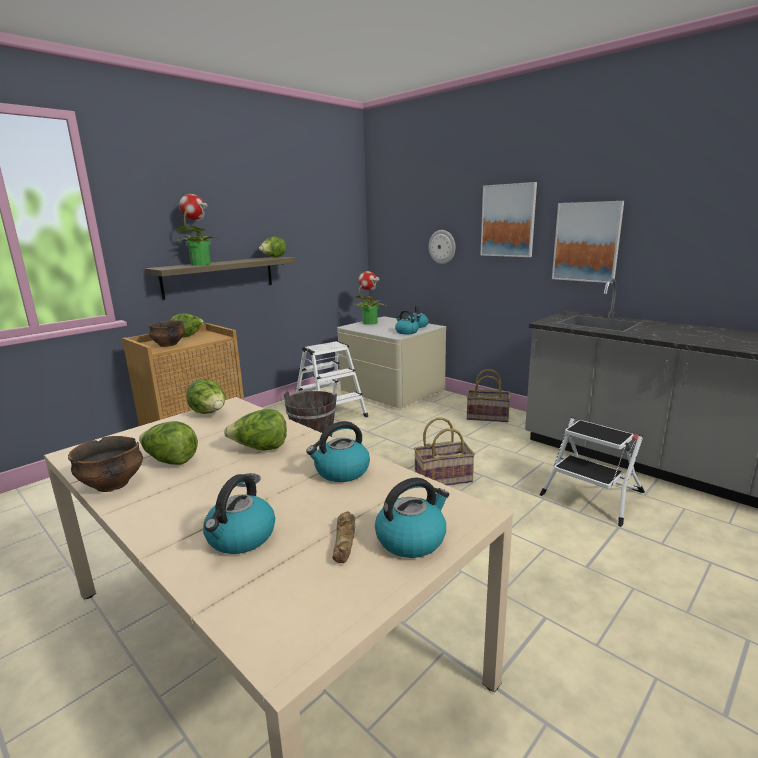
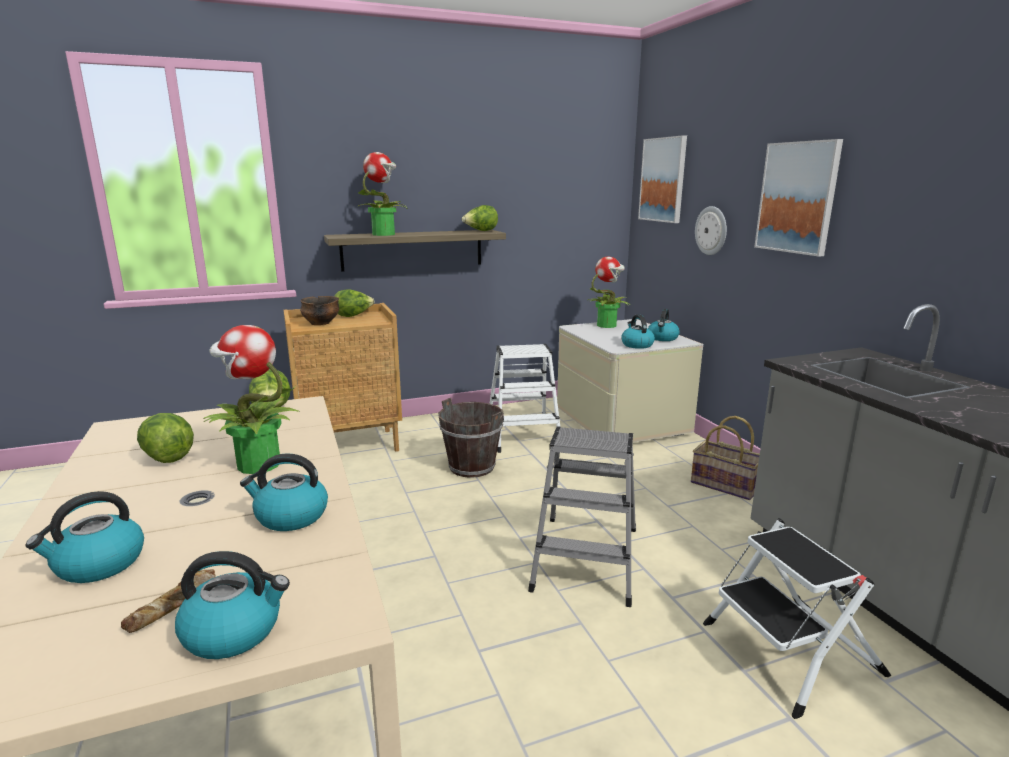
camera: 25 degrees right, 0 degrees up
bowl [68,436,143,492] -> none
lettuce [224,409,287,450] -> potted plant [203,325,300,474]
basket [414,418,475,486] -> grey step ladder [528,426,636,607]
picture [552,201,624,283] -> picture moved to [638,135,687,223]

